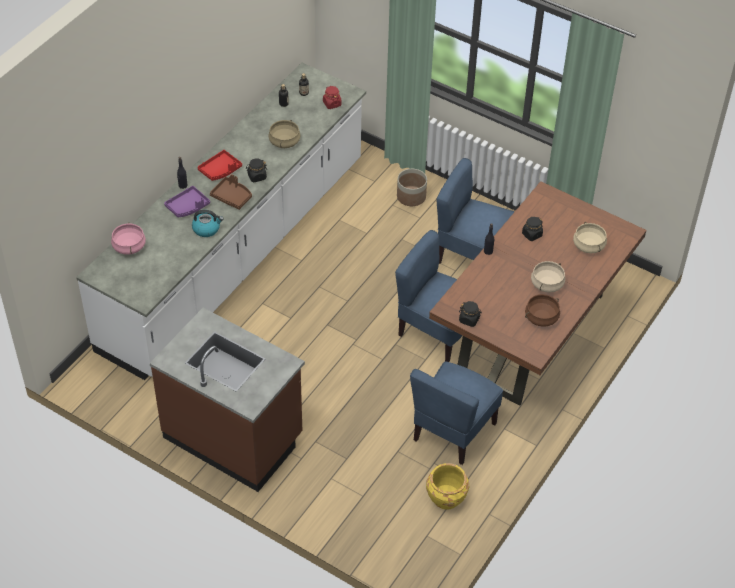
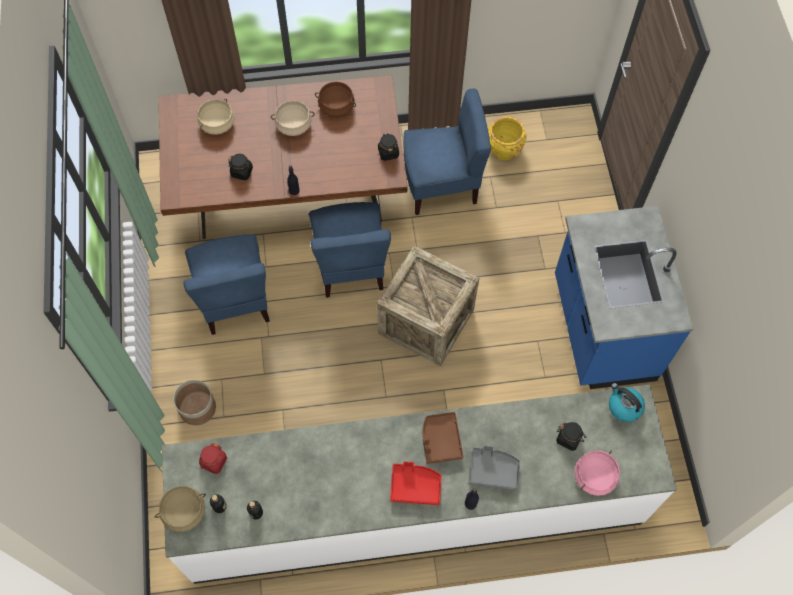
camera: 130 degrees left, 15 degrees up
brown counter [150,308,305,492] -> blue counter [555,206,693,389]
purple tray [164,186,210,217] -> grey tray [469,445,520,490]
kettle [192,210,224,237] -> kettle moved to [609,383,645,422]
black jar [246,158,267,182] -> black jar moved to [556,422,586,451]
beige cooking pot [268,120,301,148] -> beige cooking pot moved to [155,486,206,532]
none -> crate [377,246,479,367]

